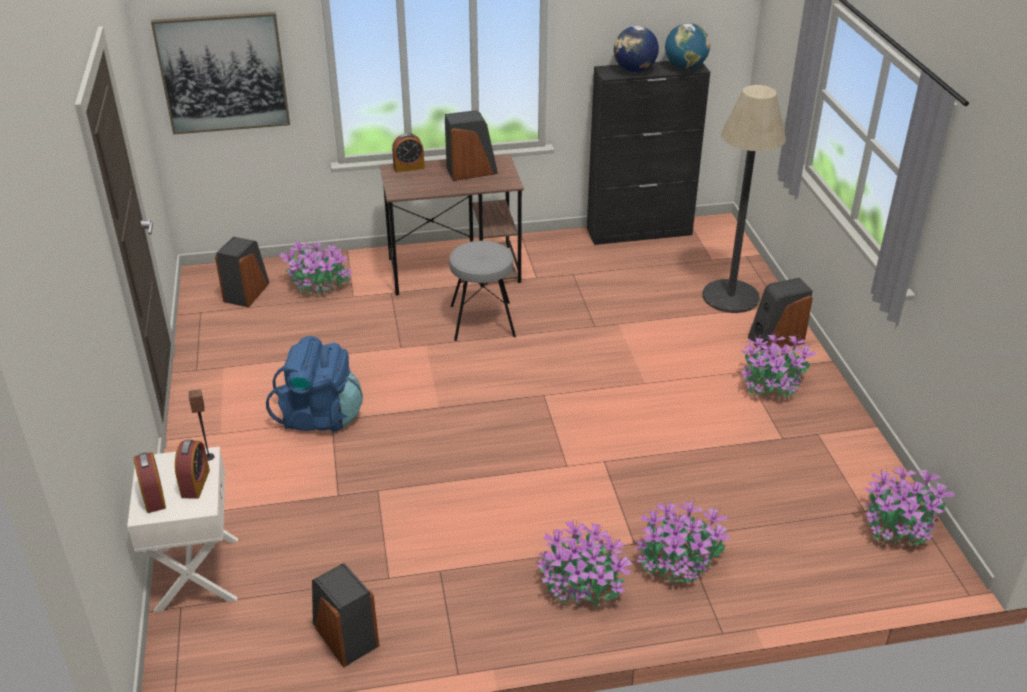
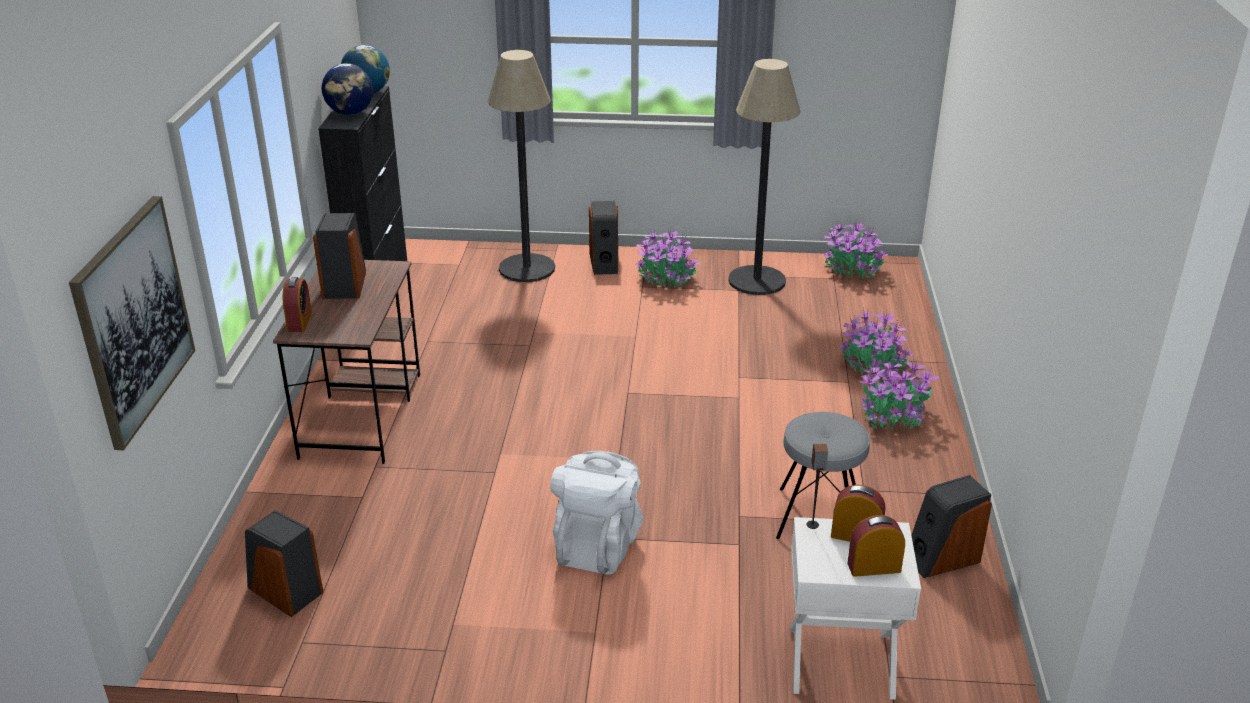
camera: 75 degrees left, 5 degrees down
blue backpack [266,336,363,432] -> white backpack [550,451,643,574]
potted plant [279,240,353,295] -> none
grey stool [449,241,516,341] -> grey stool moved to [776,412,870,539]
none -> floor lamp [728,59,800,295]

